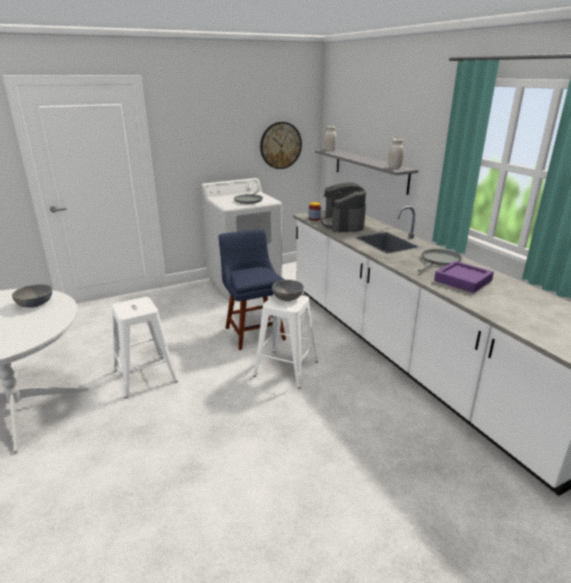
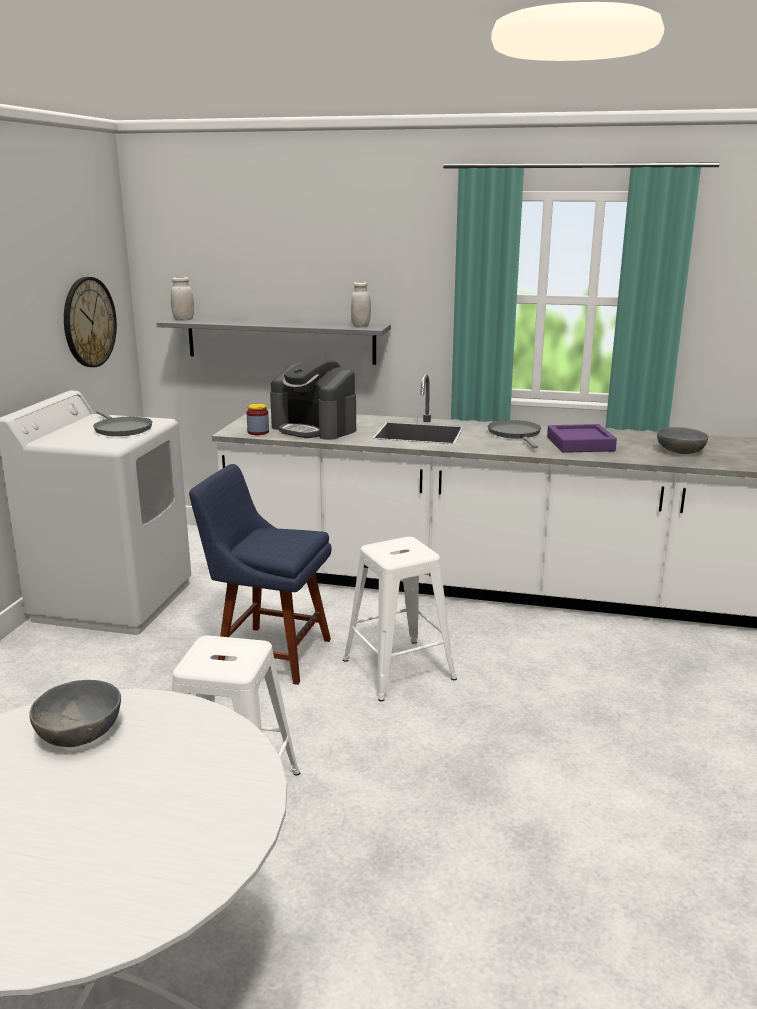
camera: 50 degrees left, 5 degrees down
grey bowl [272,280,304,301] -> grey bowl moved to [657,427,708,454]

